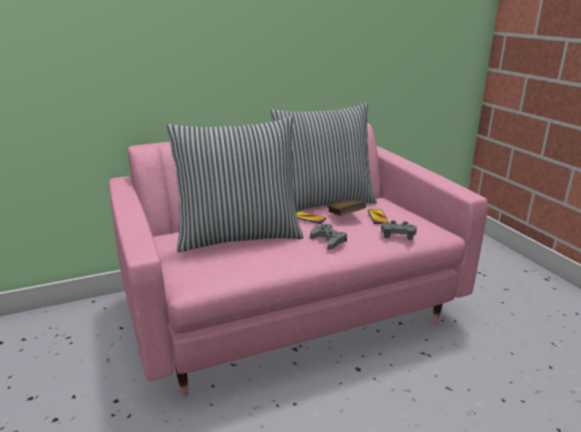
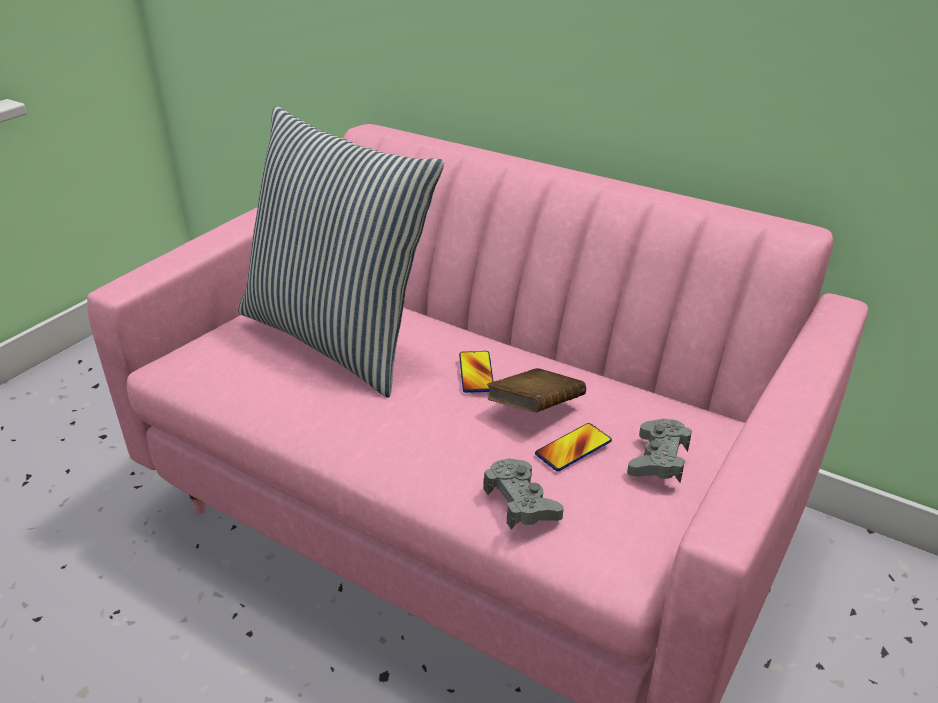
camera: 55 degrees right, 10 degrees up
pillow [269,103,377,211] -> none
grey game controller [310,223,347,250] -> grey game controller moved to [627,418,692,483]

